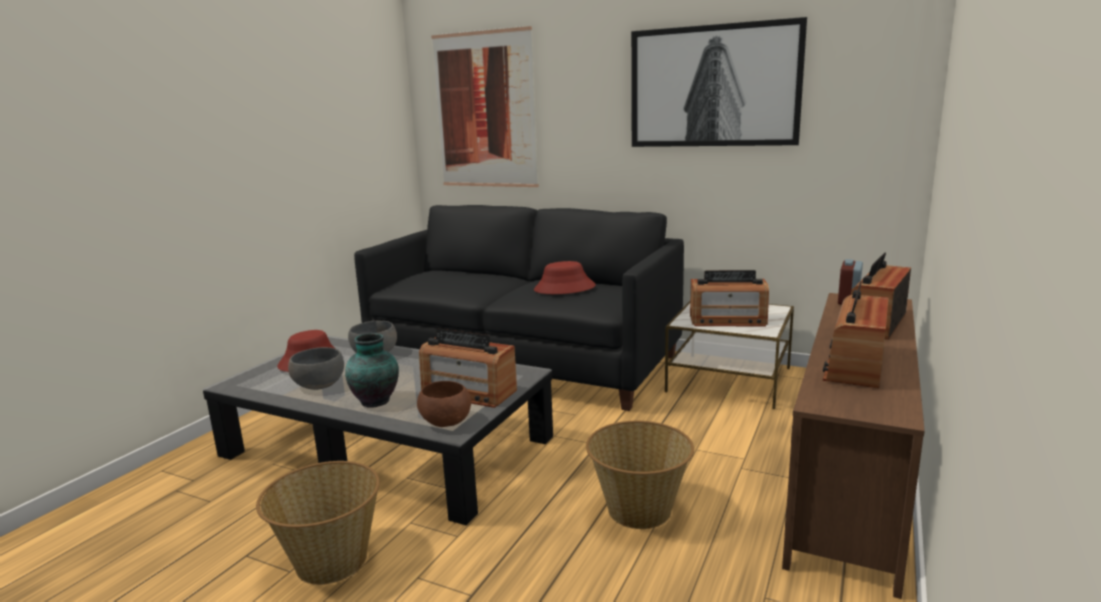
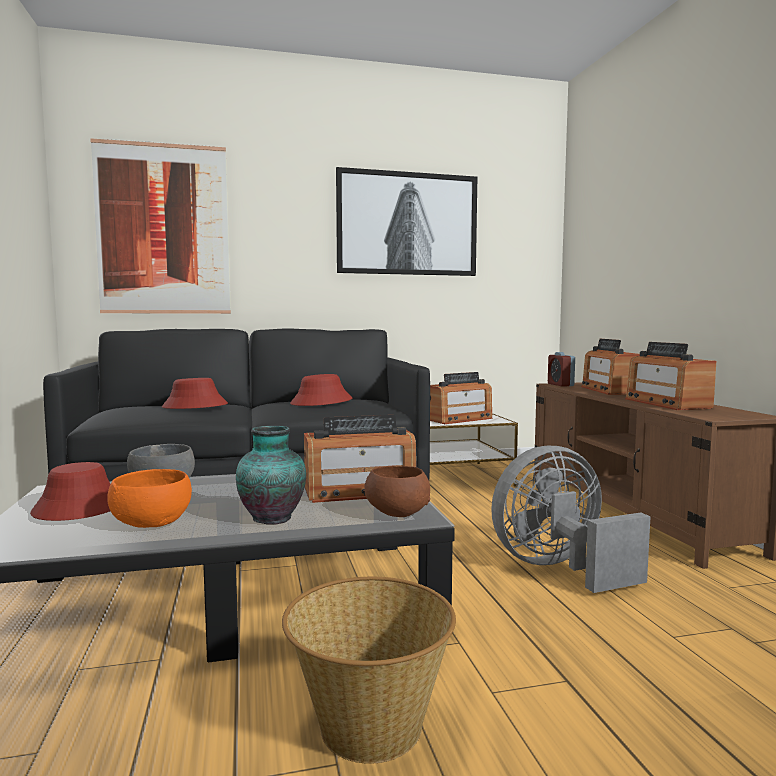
camera: 40 degrees left, 10 degrees down
grey bowl [288,347,344,390] -> orange bowl [107,469,192,528]
basket [586,421,694,529] -> grey fan [491,446,651,593]
none -> red hat [162,378,228,409]

